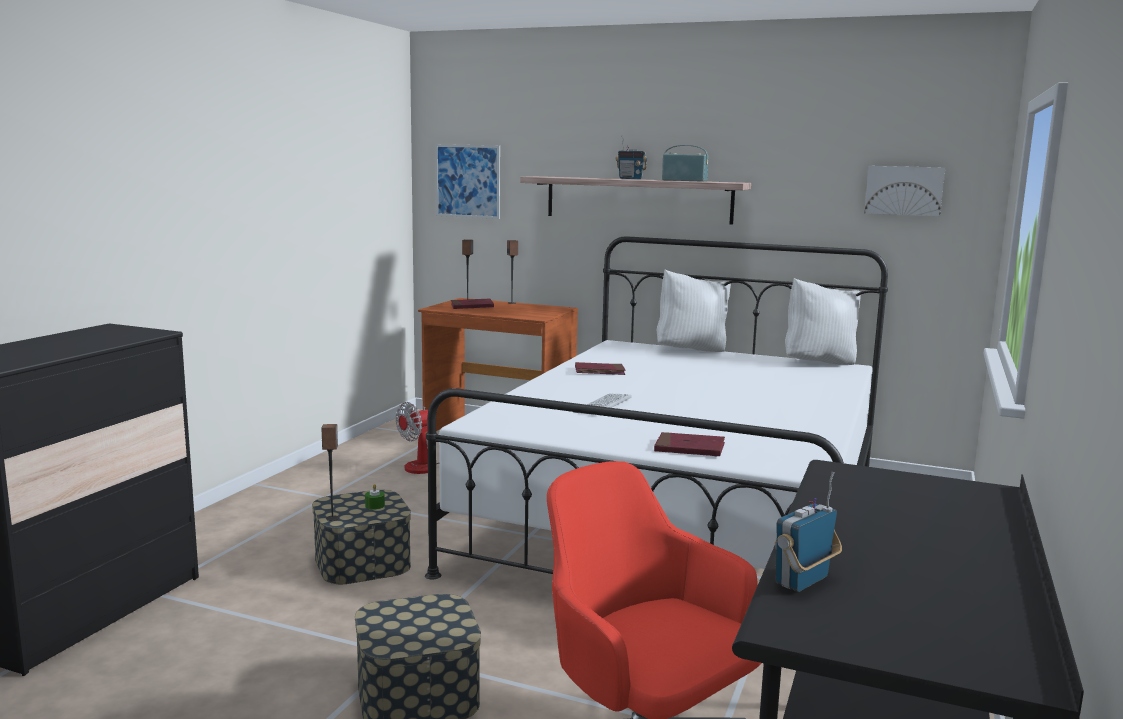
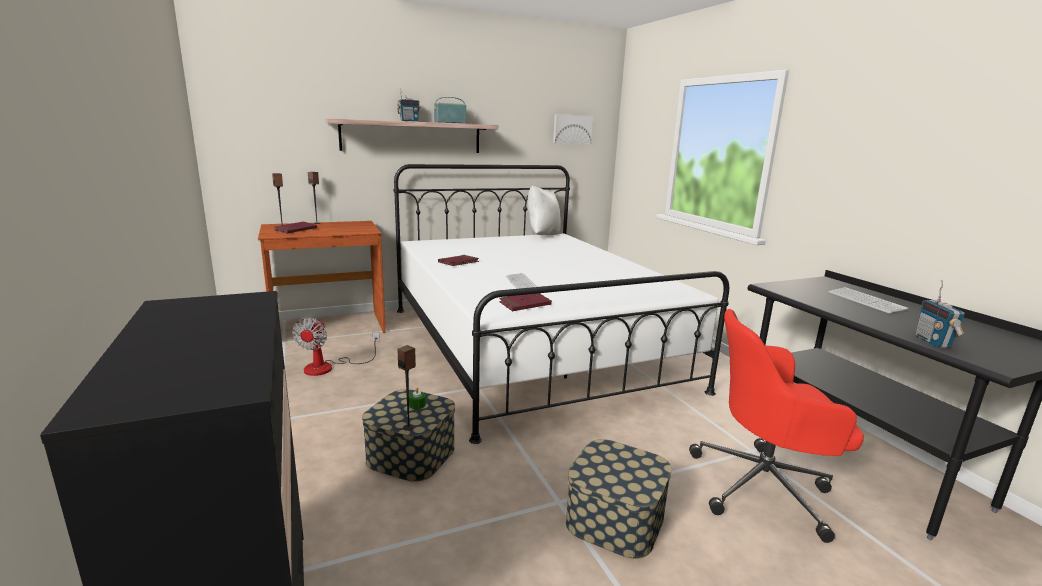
camera: 45 degrees left, 5 degrees up
picture [435,144,500,219] -> none
red book [654,432,725,457] -> red book moved to [499,293,552,311]
white pillow [657,270,731,352] -> none
none -> keyboard [828,287,909,314]

